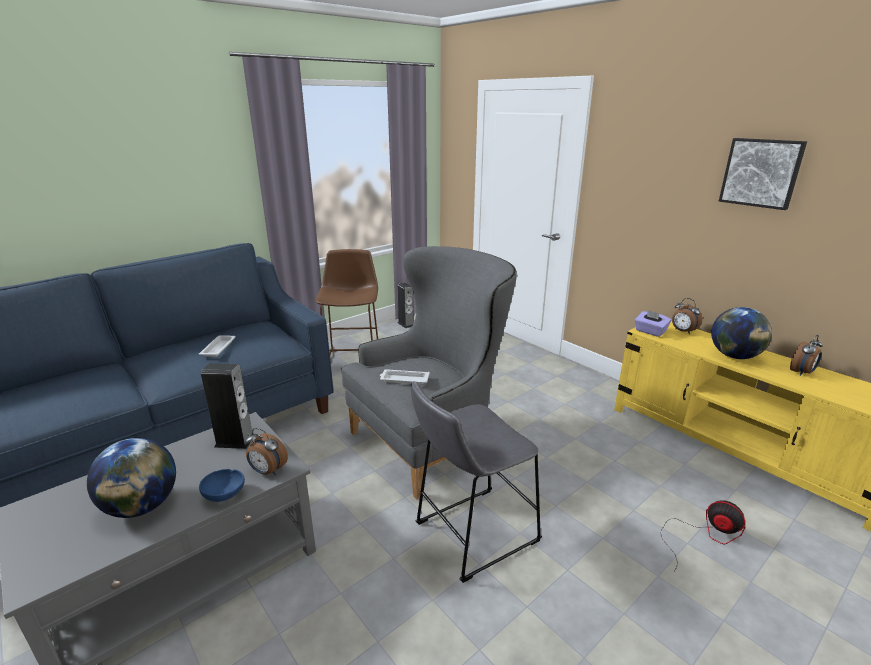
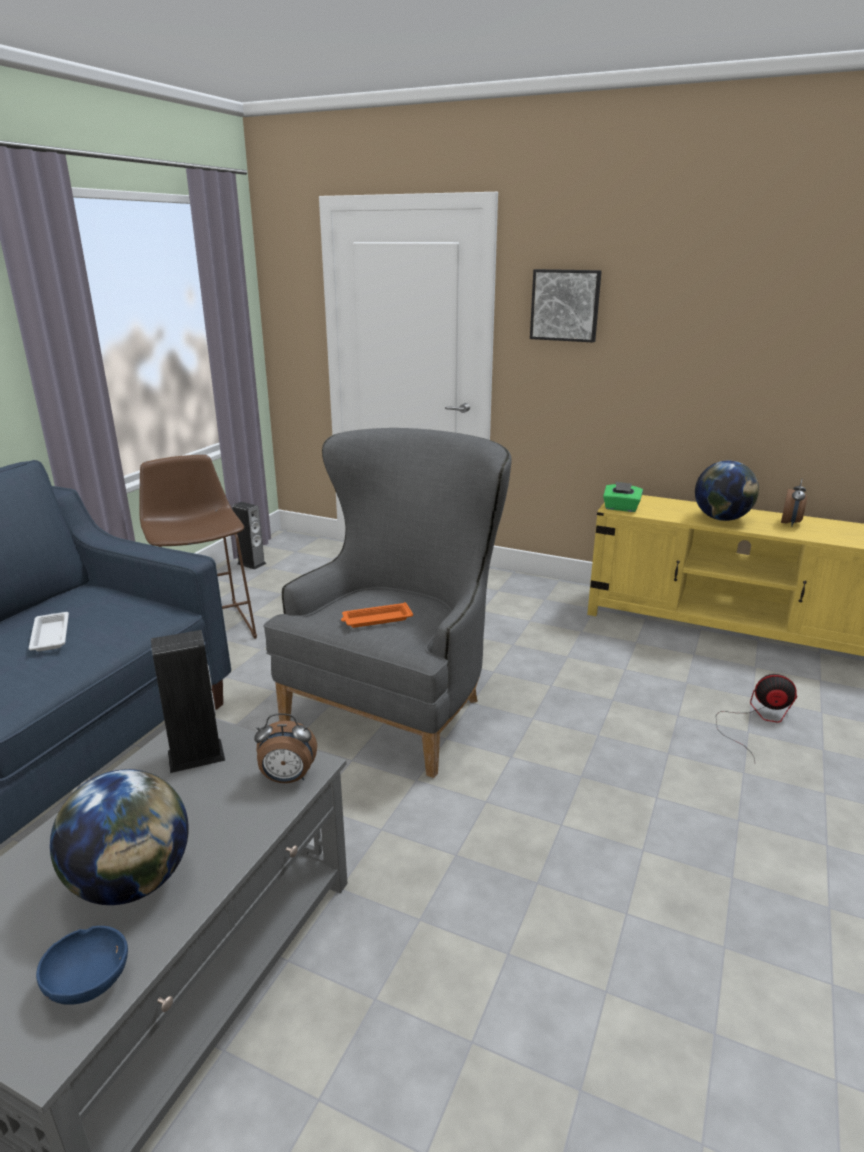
camera: 25 degrees left, 0 degrees up
blue bowl [199,469,245,502] -> blue bowl moved to [36,926,128,1005]
white tray [380,369,430,384] -> orange tray [341,602,413,628]
grey stool [411,381,542,583] -> none
purple tissue box [635,310,671,337] -> green tissue box [603,481,643,512]
alarm clock [672,298,702,334] -> none
picture [719,138,807,210] -> picture moved to [530,269,602,342]

